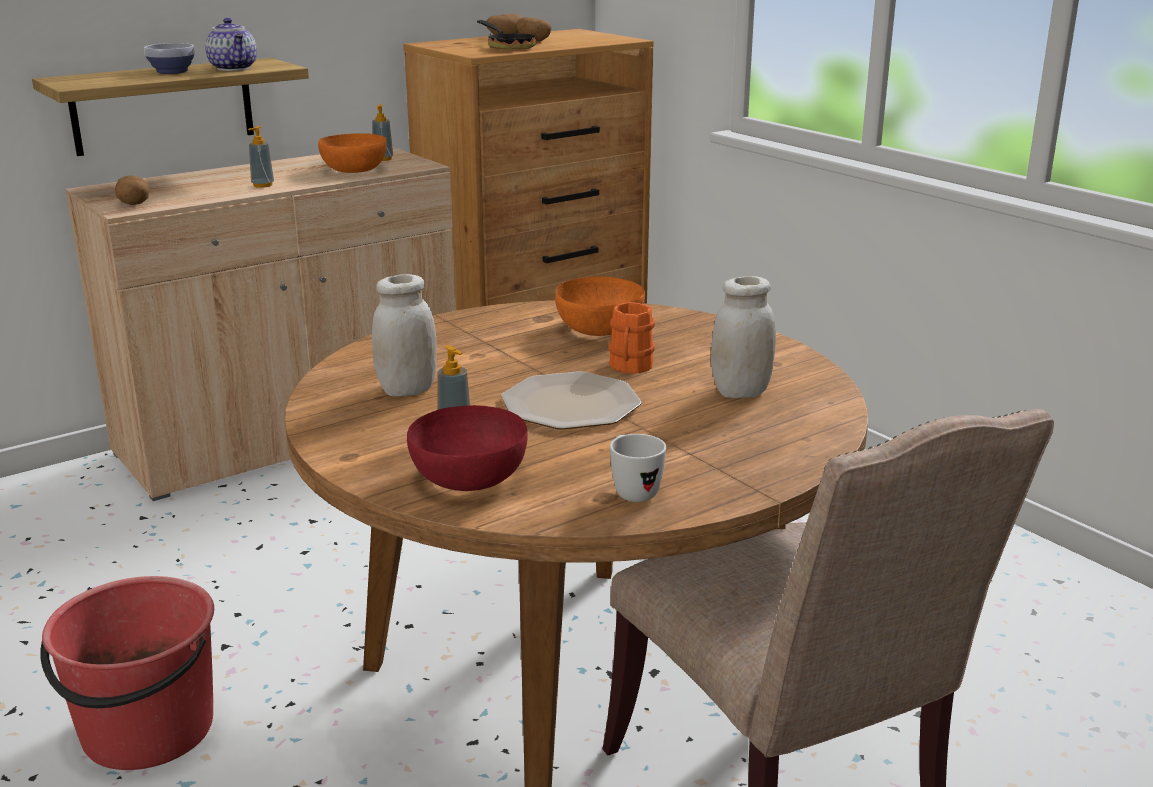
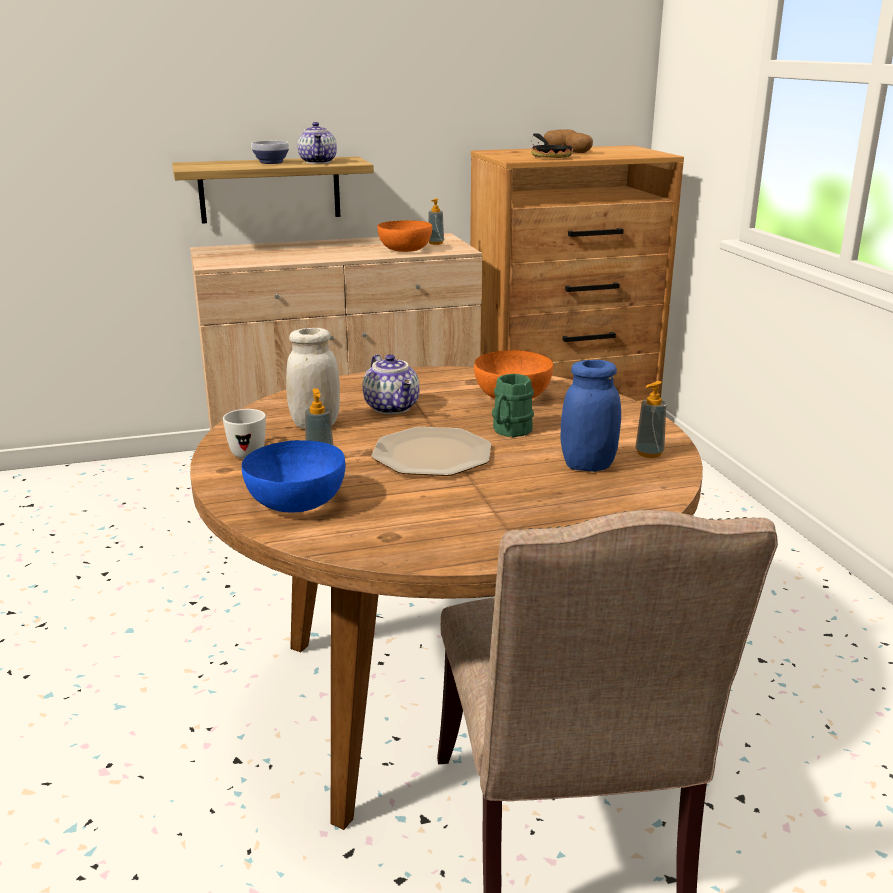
camera: 20 degrees right, 0 degrees up
red bucket [40,576,214,770] -> none
potato [115,176,149,205] -> none
soap dispenser [248,126,274,188] -> soap dispenser moved to [635,381,666,458]
red bowl [407,405,527,491] -> blue bowl [242,440,345,513]
orange mug [608,302,655,374] -> green mug [492,374,534,437]
white mug [610,434,666,502] -> white mug moved to [223,409,266,459]
white jar [711,276,776,398] -> blue jar [560,360,621,472]
none -> teapot [362,354,420,415]

